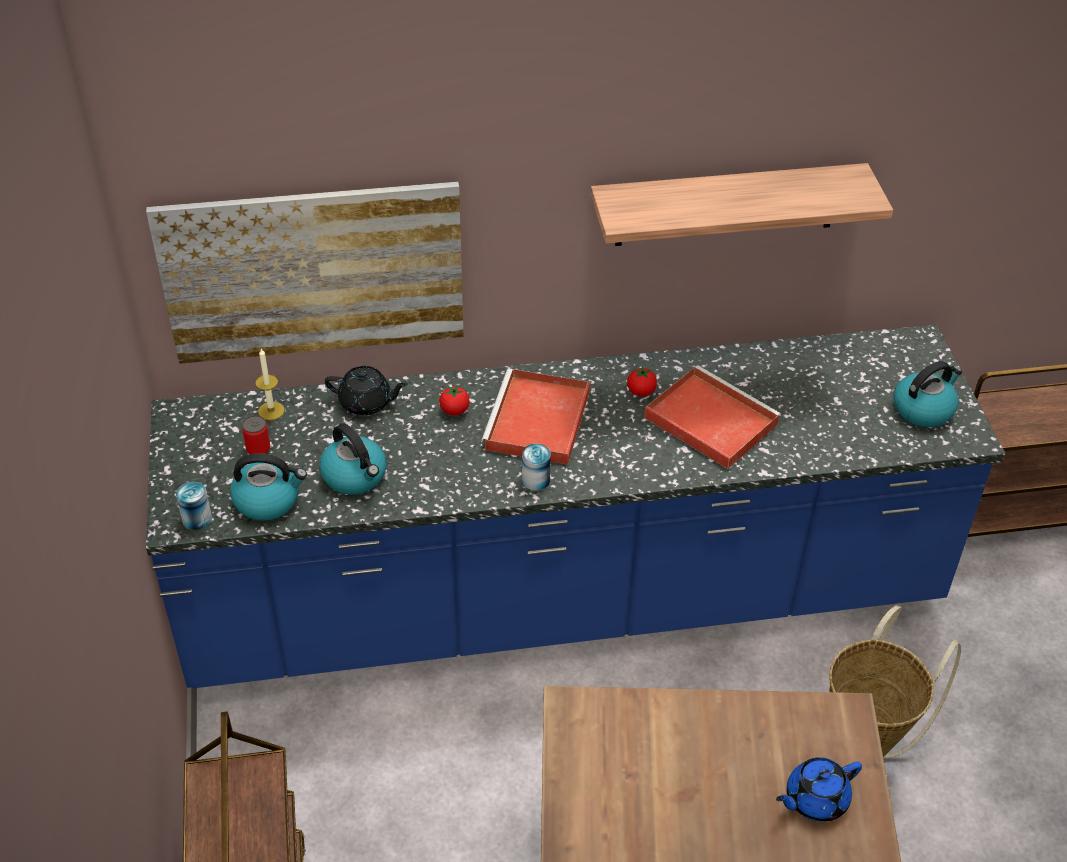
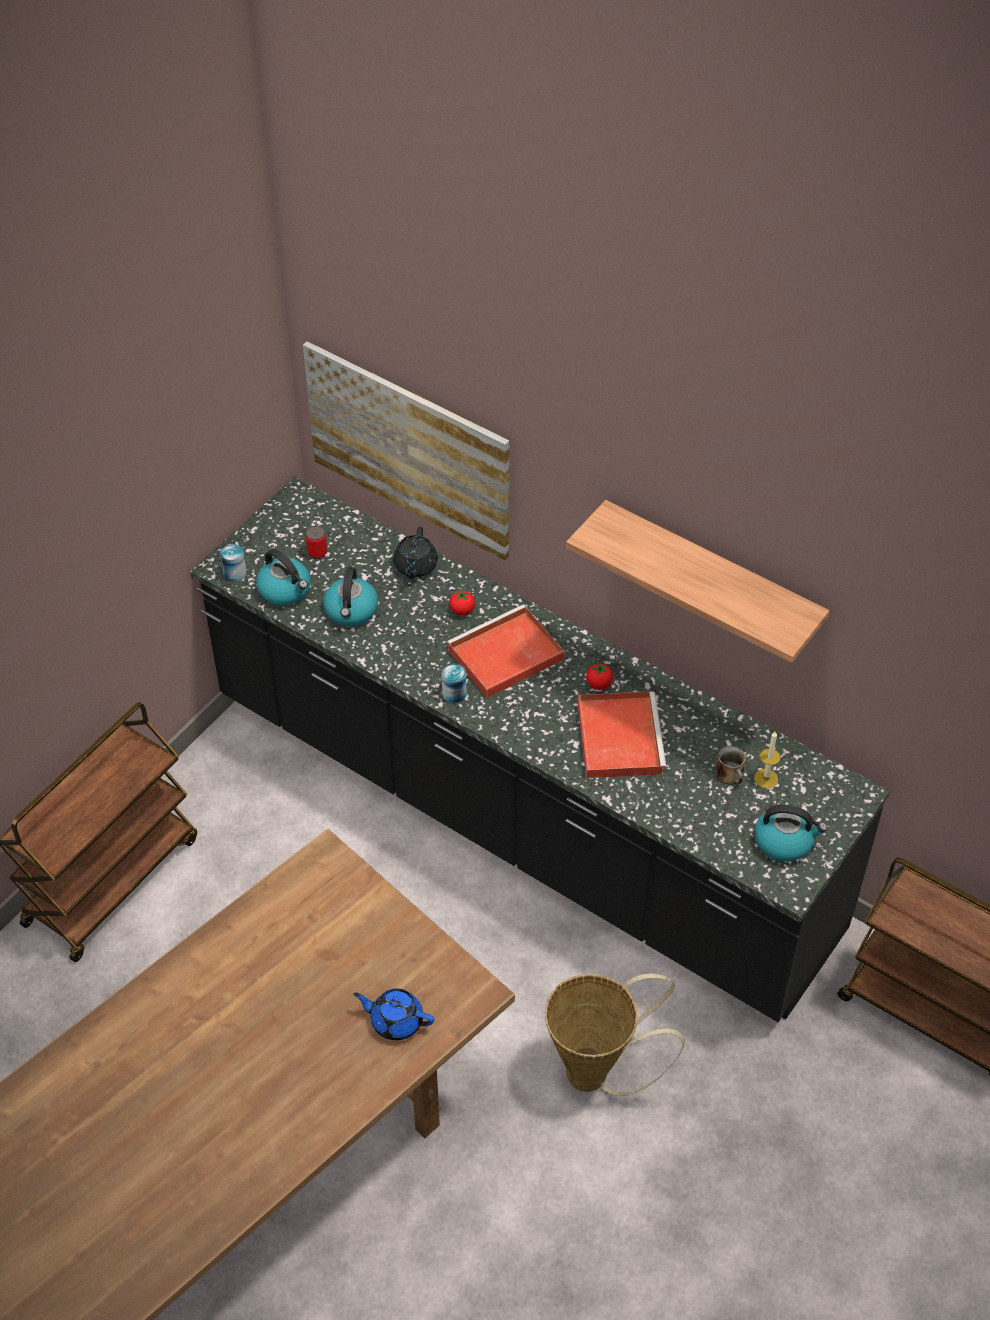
camera: 45 degrees right, 5 degrees up
blue counter [146,324,1006,689] -> black counter [191,477,890,1022]
candle [255,349,284,420] -> candle moved to [754,732,781,788]
black teapot [325,366,408,415] -> black teapot turned 45 degrees clockwise [393,527,438,579]
none -> mug [716,746,746,784]

